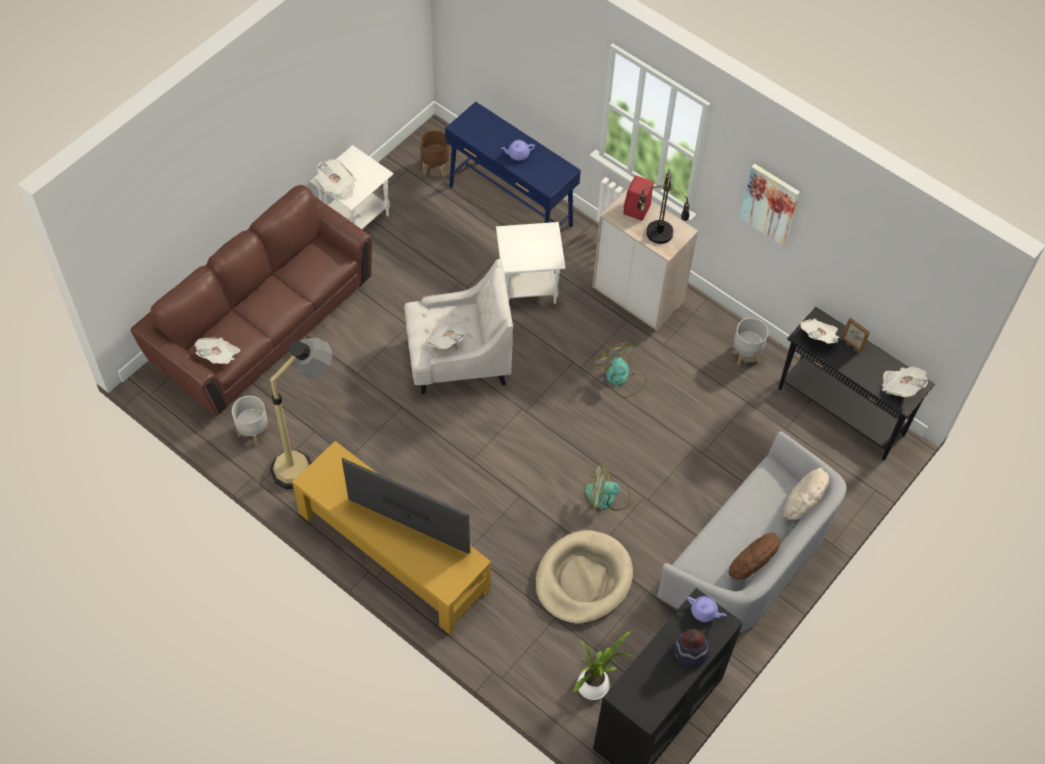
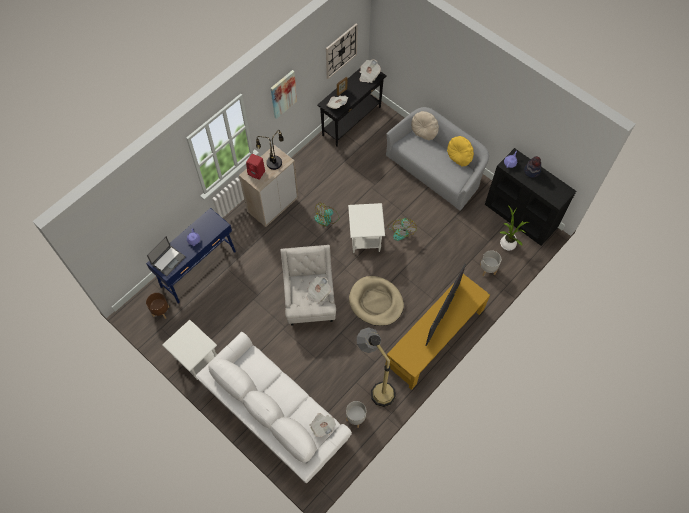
camera: 85 degrees left, 5 degrees up
brown sofa [131,185,372,416] -> white sofa [196,332,352,483]
newspaper [317,159,356,198] -> none
white side table [496,222,566,304] -> white side table moved to [348,203,385,253]
beige dog bed [535,530,633,624] -> beige dog bed moved to [349,276,404,326]
brown pillow [729,532,780,580] -> yellow pillow [447,136,474,167]
grey planter [732,318,768,365] -> grey planter moved to [480,250,501,277]
none -> laptop [147,236,186,276]
none -> wall clock [326,23,358,79]

